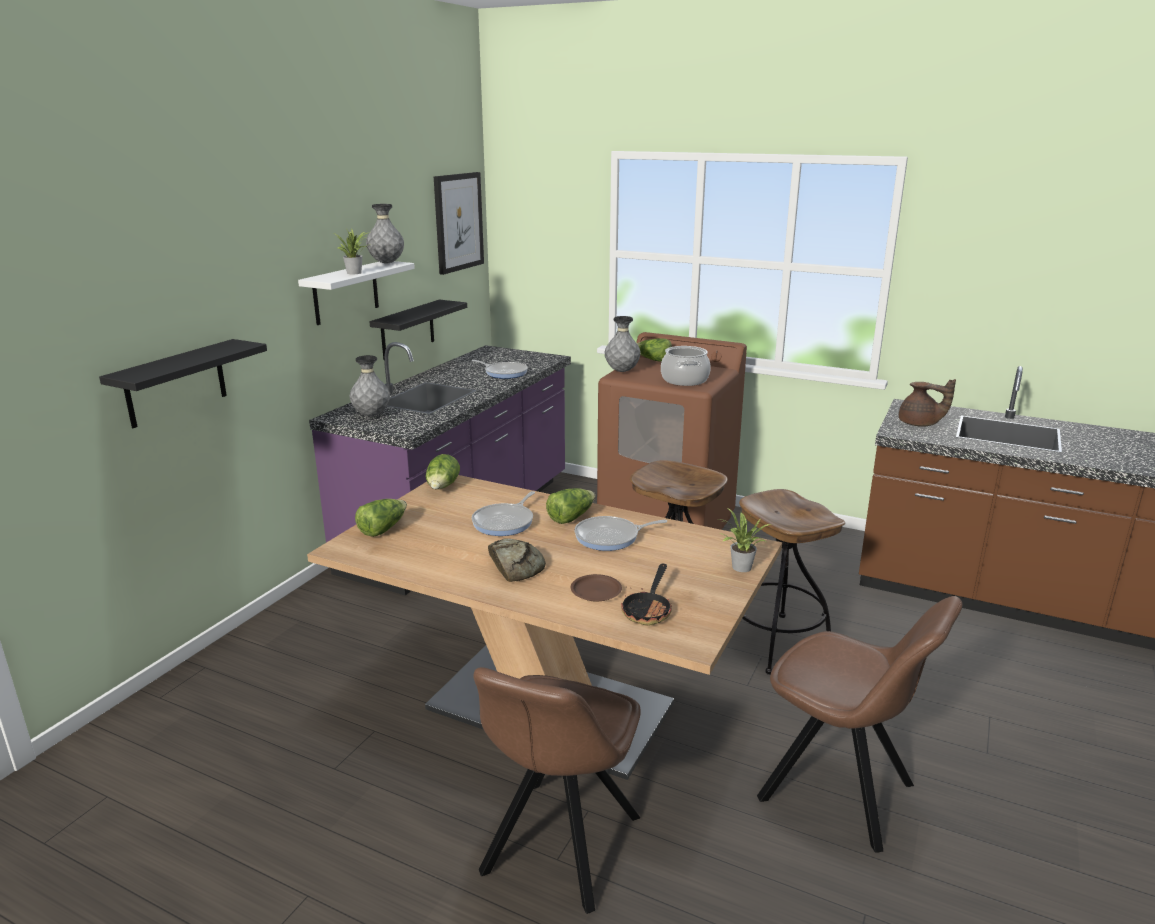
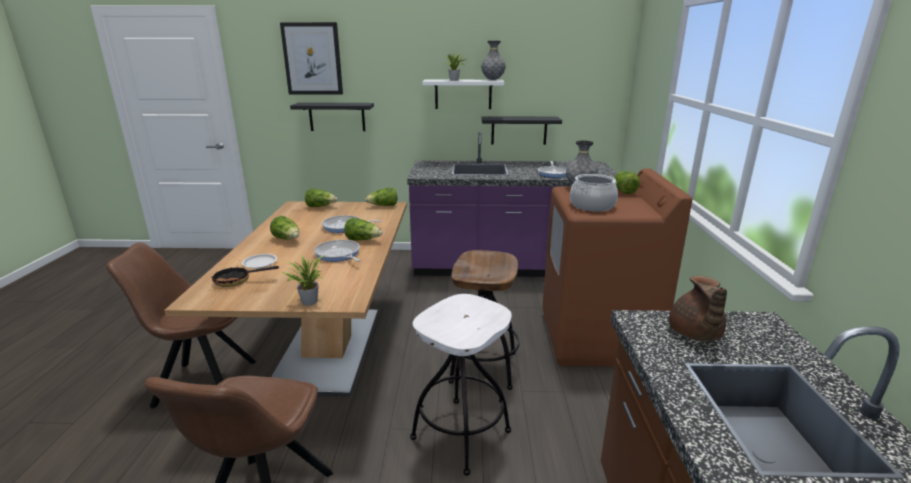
camera: 65 degrees right, 0 degrees up
grey vase [349,355,390,416] -> none
picture [434,172,484,275] -> picture moved to [280,22,343,95]
bread [488,538,546,582] -> lettuce [270,216,299,240]
brown plate [571,574,622,602] -> white plate [242,254,277,269]
brown stool [739,489,845,675] -> white stool [410,294,512,476]

